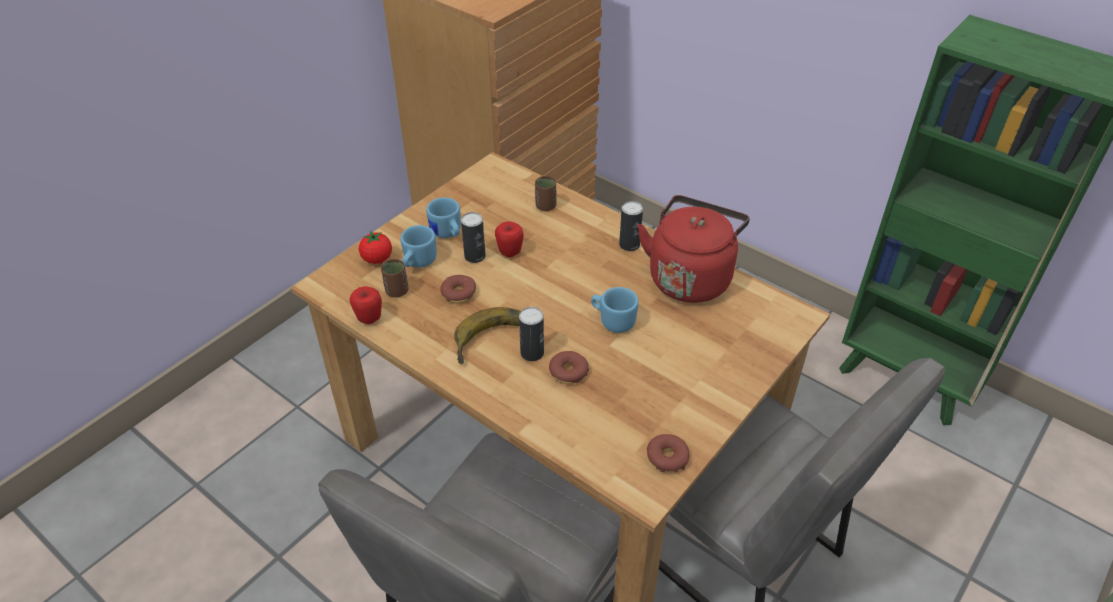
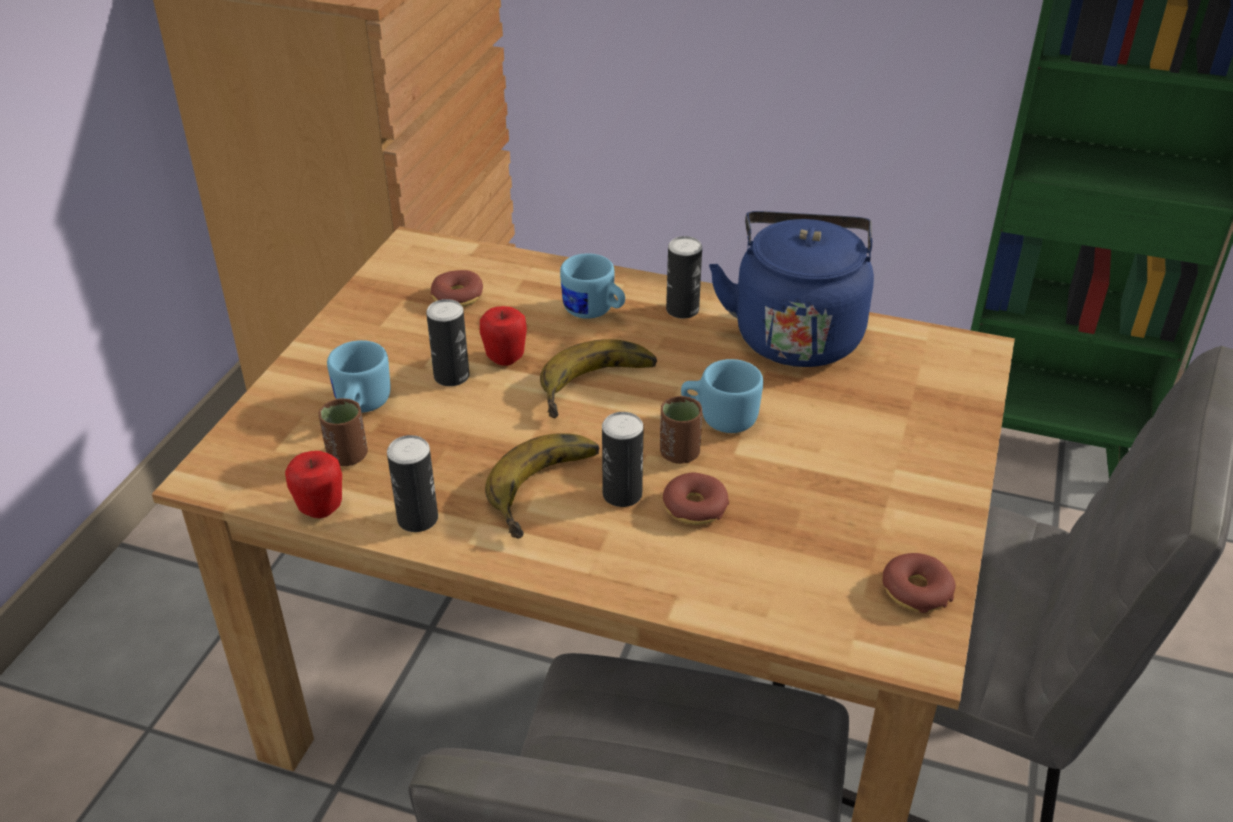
camera: 20 degrees left, 5 degrees down
tomato [359,230,392,264] -> none
blue mug [426,197,461,238] -> blue mug moved to [560,253,625,319]
donut [440,275,476,303] -> donut moved to [430,270,483,307]
brown cup [535,176,556,211] -> brown cup moved to [660,396,702,464]
red kettle [637,195,750,303] -> blue kettle [709,211,874,367]
none -> can [387,435,438,532]
none -> banana [540,339,657,418]

